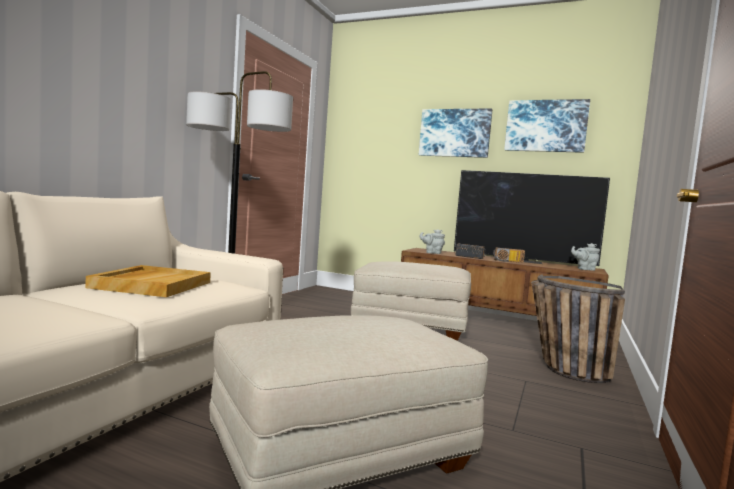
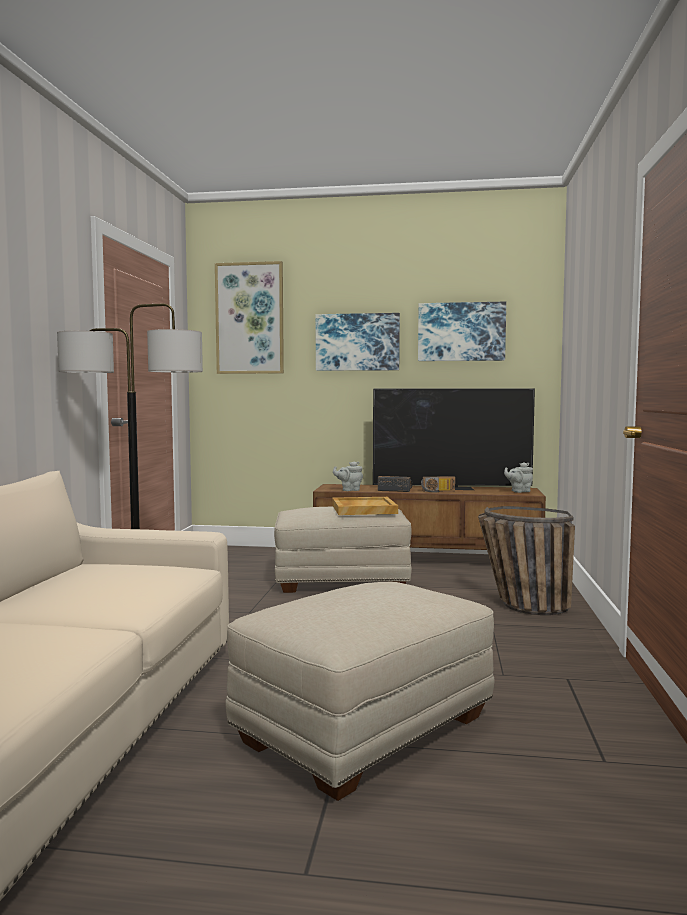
camera: 15 degrees left, 0 degrees up
beige tray [85,265,211,297] -> beige tray moved to [332,497,398,515]
none -> picture [215,261,284,374]

